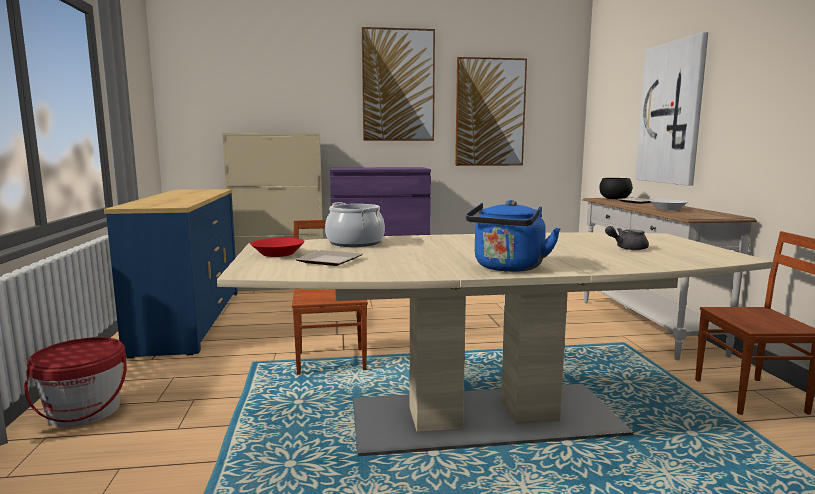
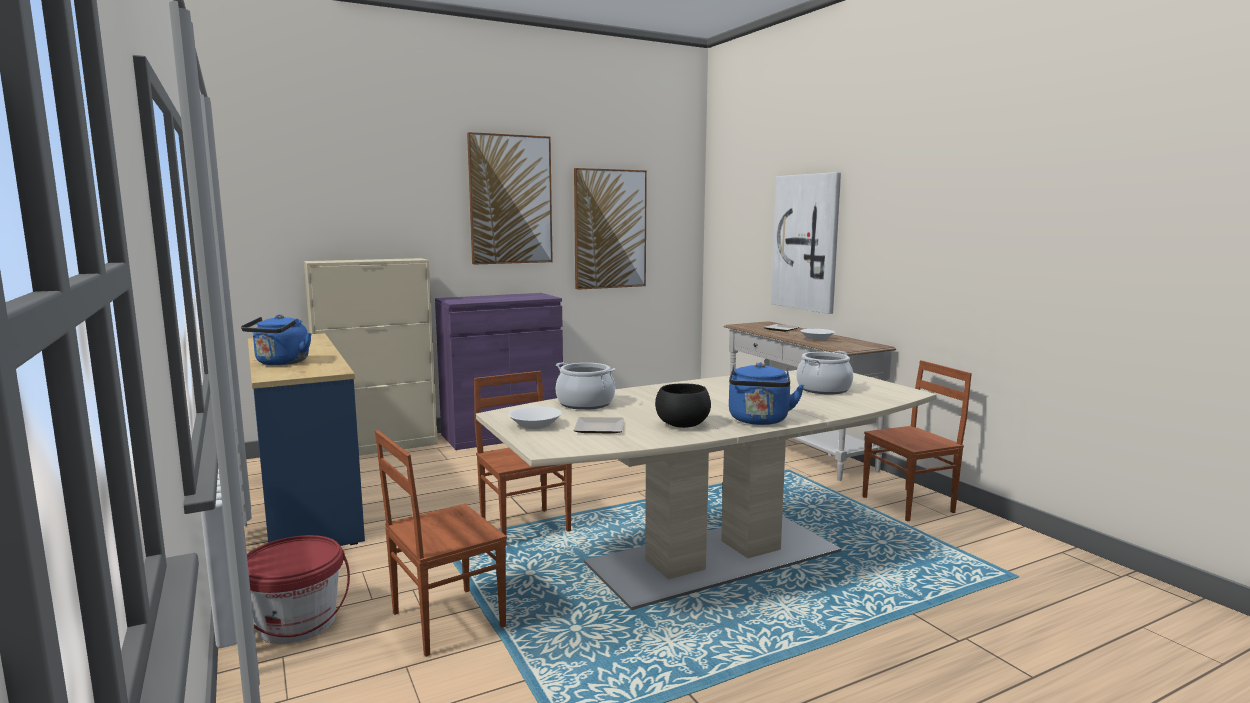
camera: 20 degrees left, 0 degrees up
red bowl [250,238,305,257] -> white bowl [508,406,562,429]
black bowl [599,178,633,199] -> black bowl moved to [655,383,711,428]
grey teapot [605,226,649,250] -> cooking pot [796,351,853,395]
none -> blue kettle [241,315,312,365]
none -> brown chair [375,430,507,657]

